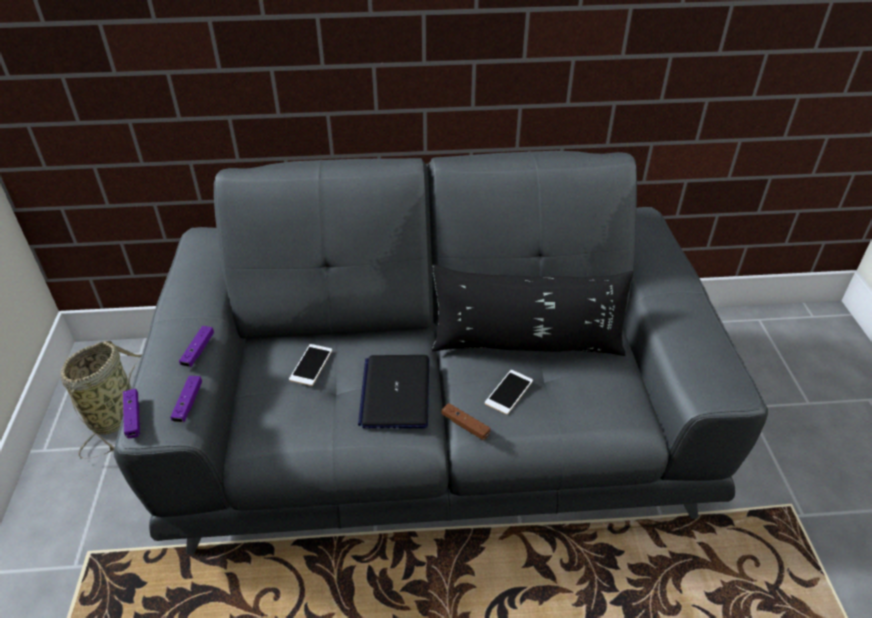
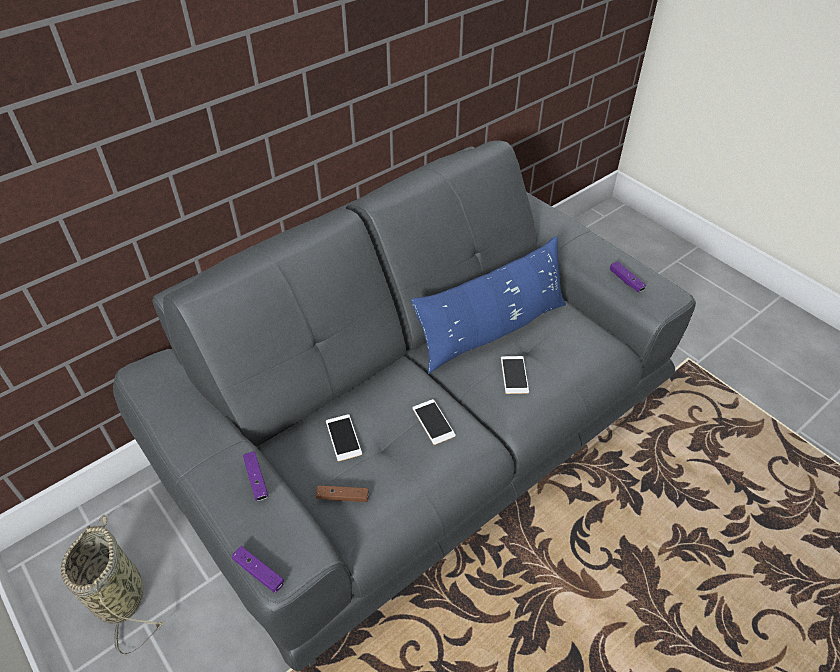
camera: 35 degrees left, 5 degrees up
purple game controller [170,376,202,423] -> purple game controller moved to [610,262,646,292]
laptop [358,355,429,429] -> phone [412,399,456,445]
black pillow [431,264,633,356] -> blue pillow [411,236,566,374]
brown game controller [442,403,490,440] -> brown game controller moved to [316,485,369,502]

